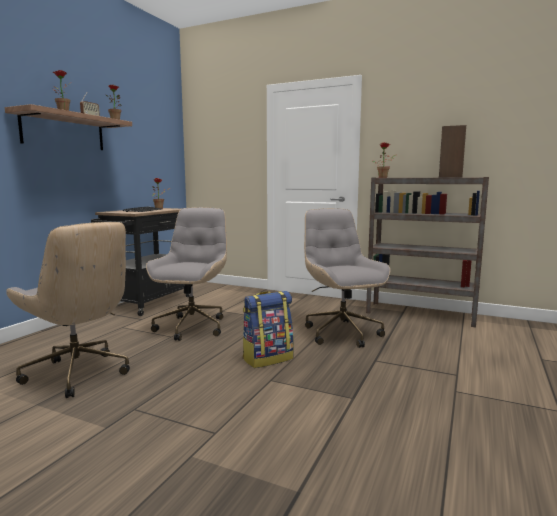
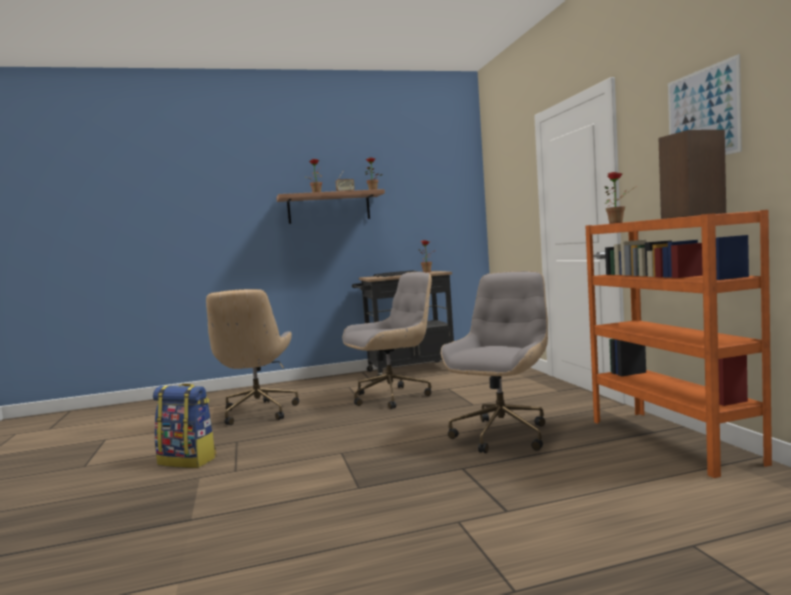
camera: 50 degrees right, 5 degrees down
backpack [243,291,294,368] -> backpack moved to [153,384,216,468]
grey bookcase [366,177,489,328] -> orange bookcase [585,210,772,478]
none -> picture [668,54,742,155]

